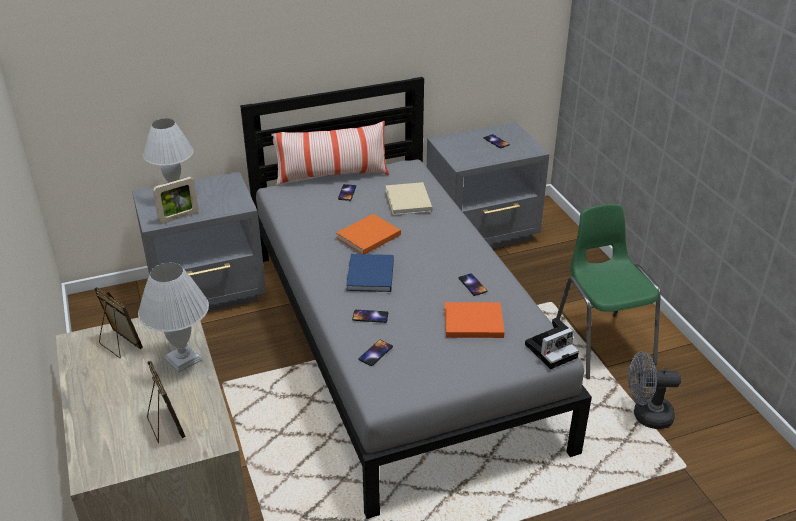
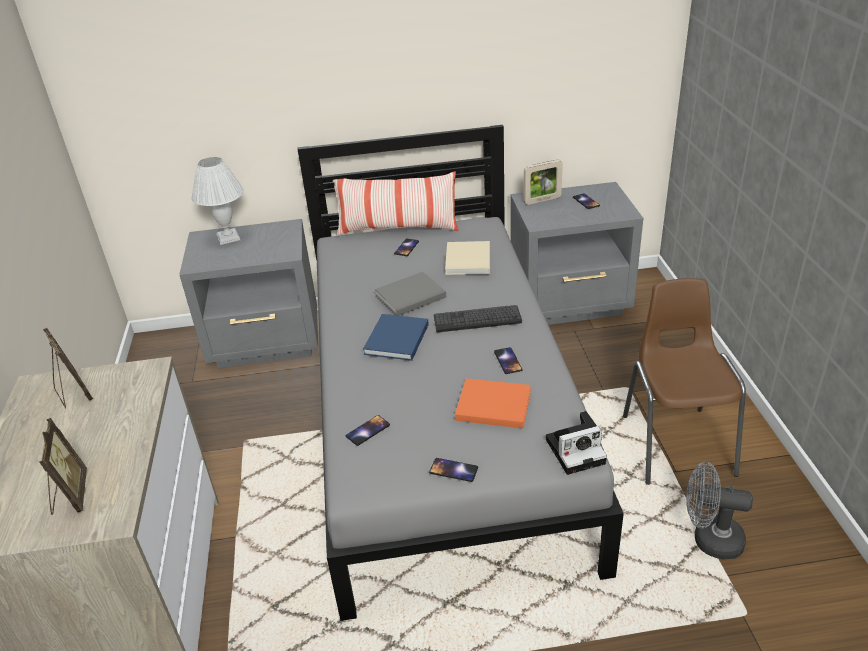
camera: 15 degrees right, 0 degrees up
white table lamp [138,262,209,373] -> none
picture frame [153,177,199,224] -> picture frame moved to [524,160,563,205]
orange book [336,214,401,254] -> grey book [375,272,446,316]
phone [352,310,389,323] -> phone moved to [429,458,478,482]
green chair [557,204,661,379] -> brown chair [623,278,746,485]
none -> keyboard [434,305,522,332]

